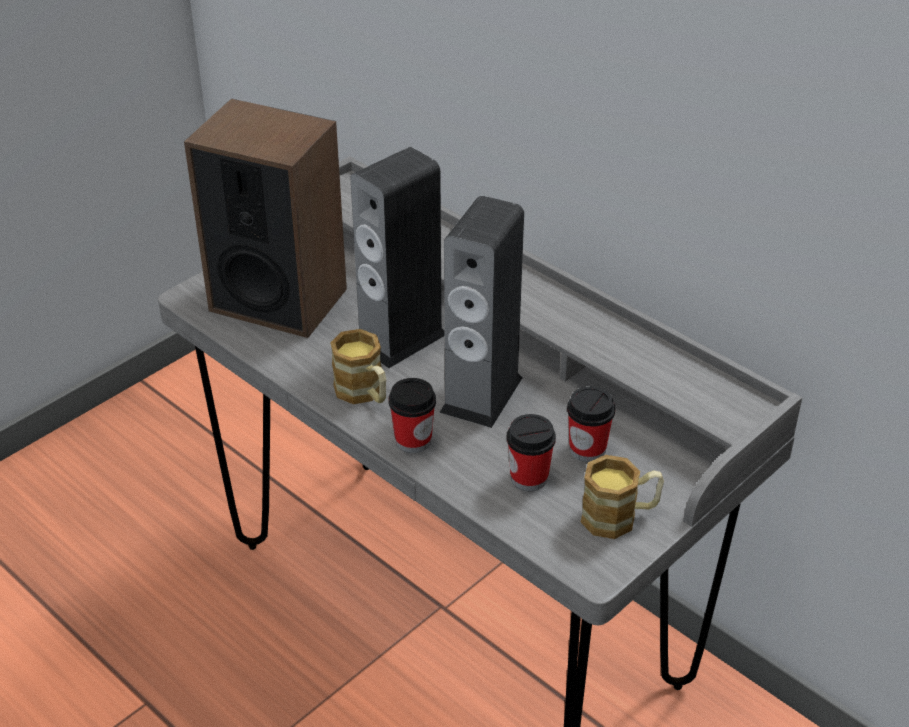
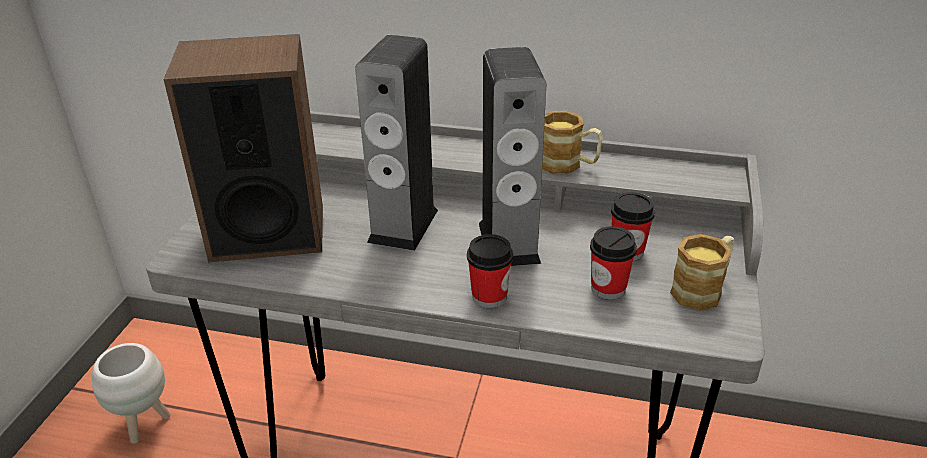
camera: 30 degrees left, 5 degrees down
mug [330,329,386,404] -> mug moved to [542,111,603,174]
none -> white planter [92,343,171,444]

